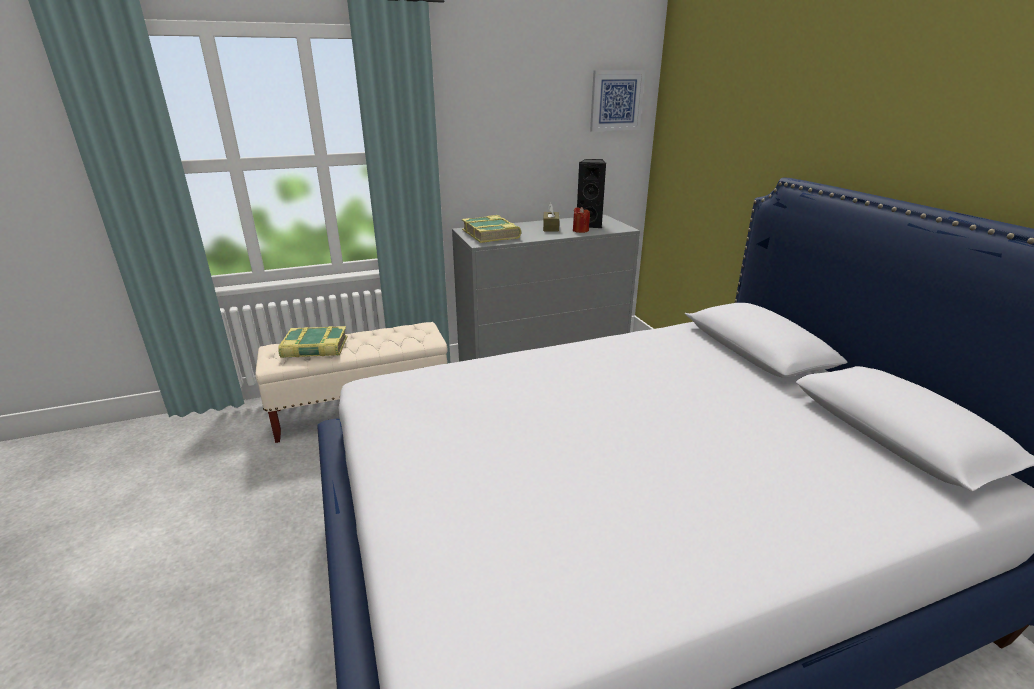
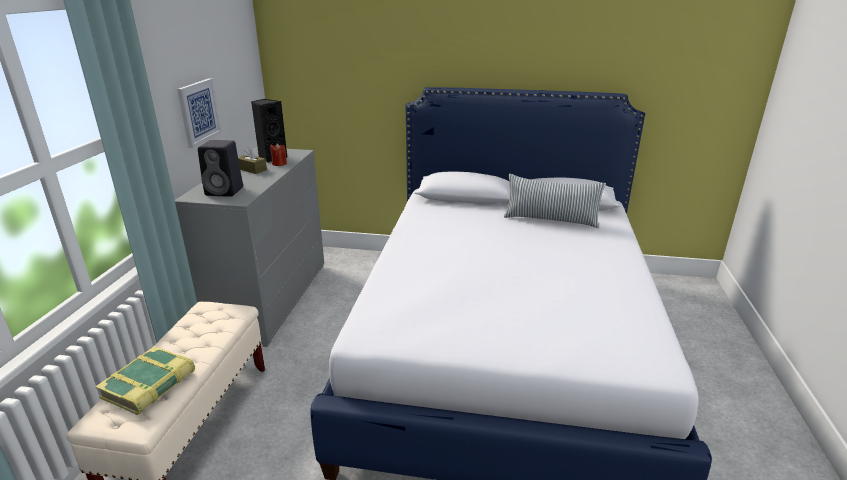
camera: 60 degrees left, 0 degrees up
book [462,215,521,243] -> black speaker [198,140,243,197]
picture [590,71,645,132] -> picture moved to [177,78,222,148]
none -> pillow [504,174,606,228]

